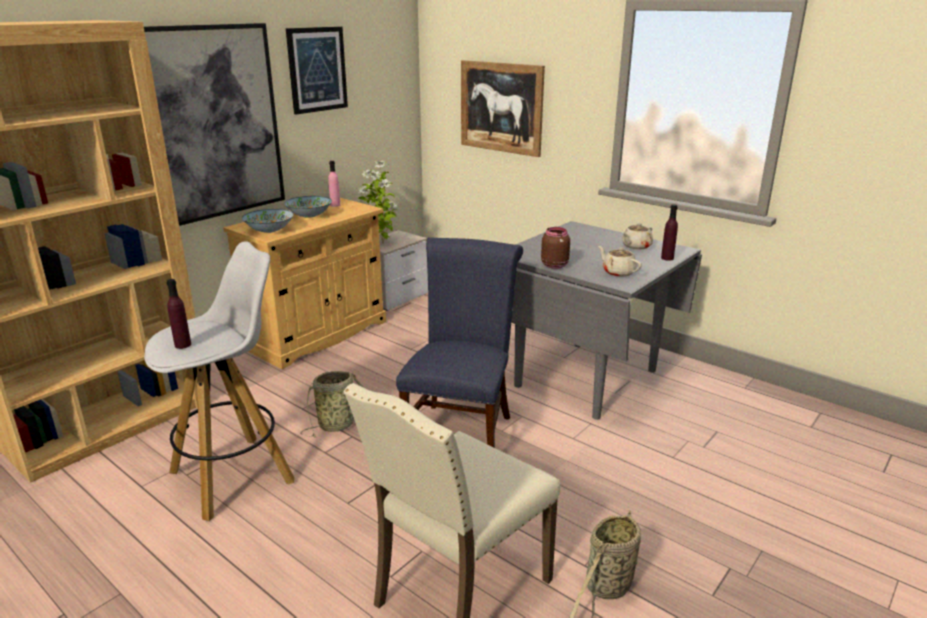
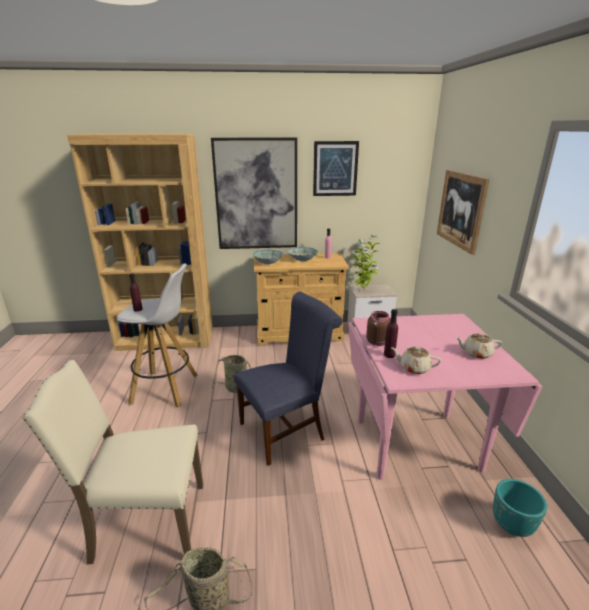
camera: 45 degrees right, 0 degrees up
grey dining table [511,221,702,420] -> pink dining table [348,314,542,480]
beige teapot [598,246,642,277] -> beige teapot turned 75 degrees counterclockwise [391,347,441,374]
purple bottle [661,204,678,261] -> purple bottle moved to [384,309,398,358]
none -> turquoise planter [493,479,547,537]

